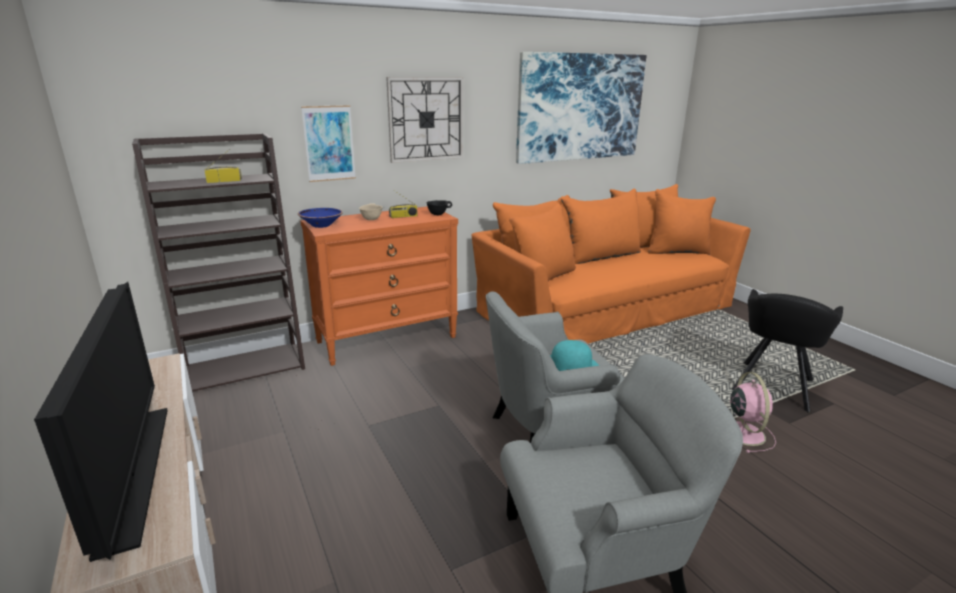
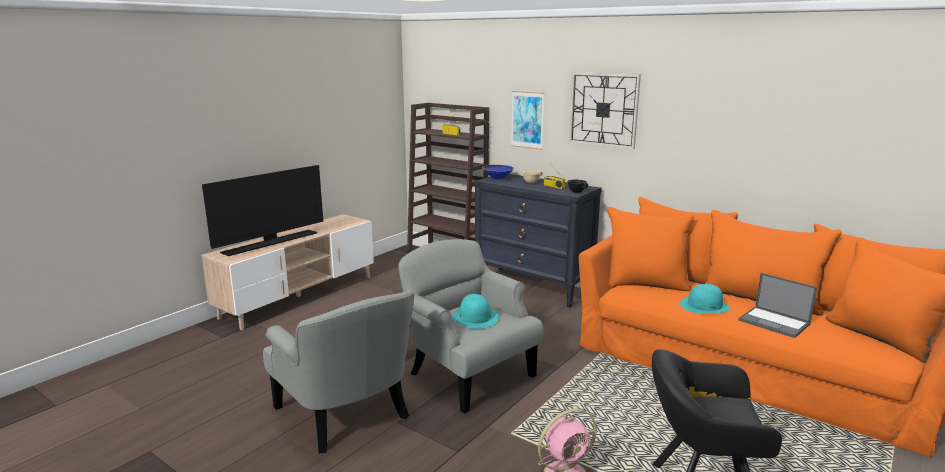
camera: 65 degrees right, 5 degrees down
orange dresser [300,206,458,366] -> black dresser [474,174,602,307]
picture [516,52,647,164] -> none
none -> turquoise hat [680,284,730,314]
none -> laptop [738,273,817,338]

